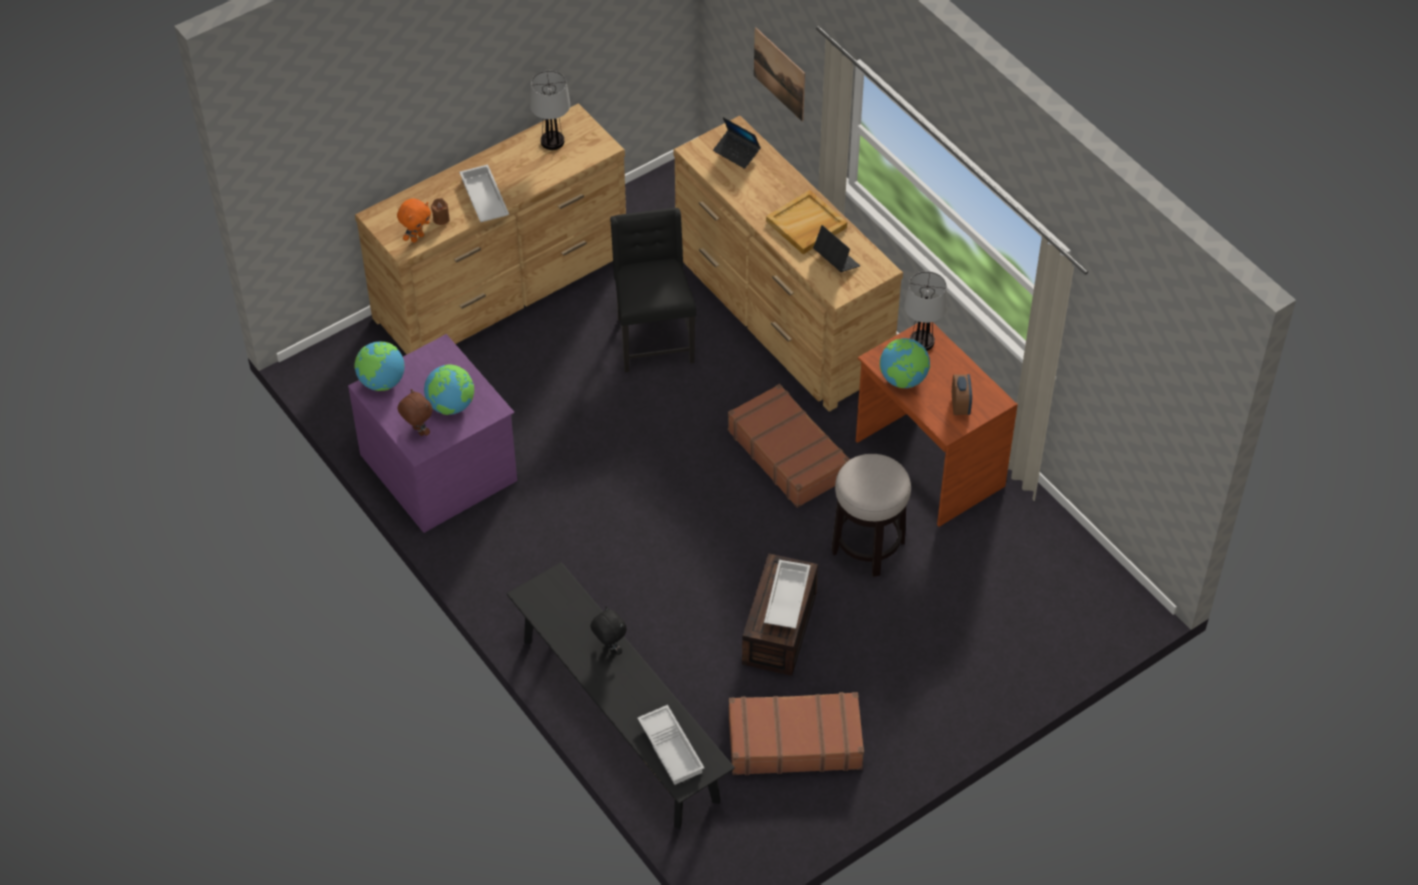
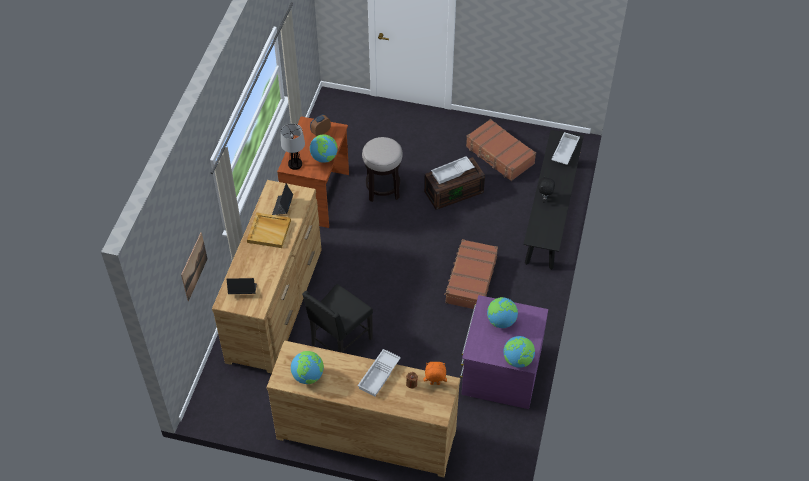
camera: 130 degrees left, 0 degrees up
brown plush toy [398,389,432,436] -> none
table lamp [530,71,570,150] -> globe [291,351,324,384]
laptop [713,117,761,169] -> laptop turned 90 degrees counterclockwise [227,278,257,294]
brown suitcase [728,384,850,508] -> brown suitcase moved to [444,239,498,309]

